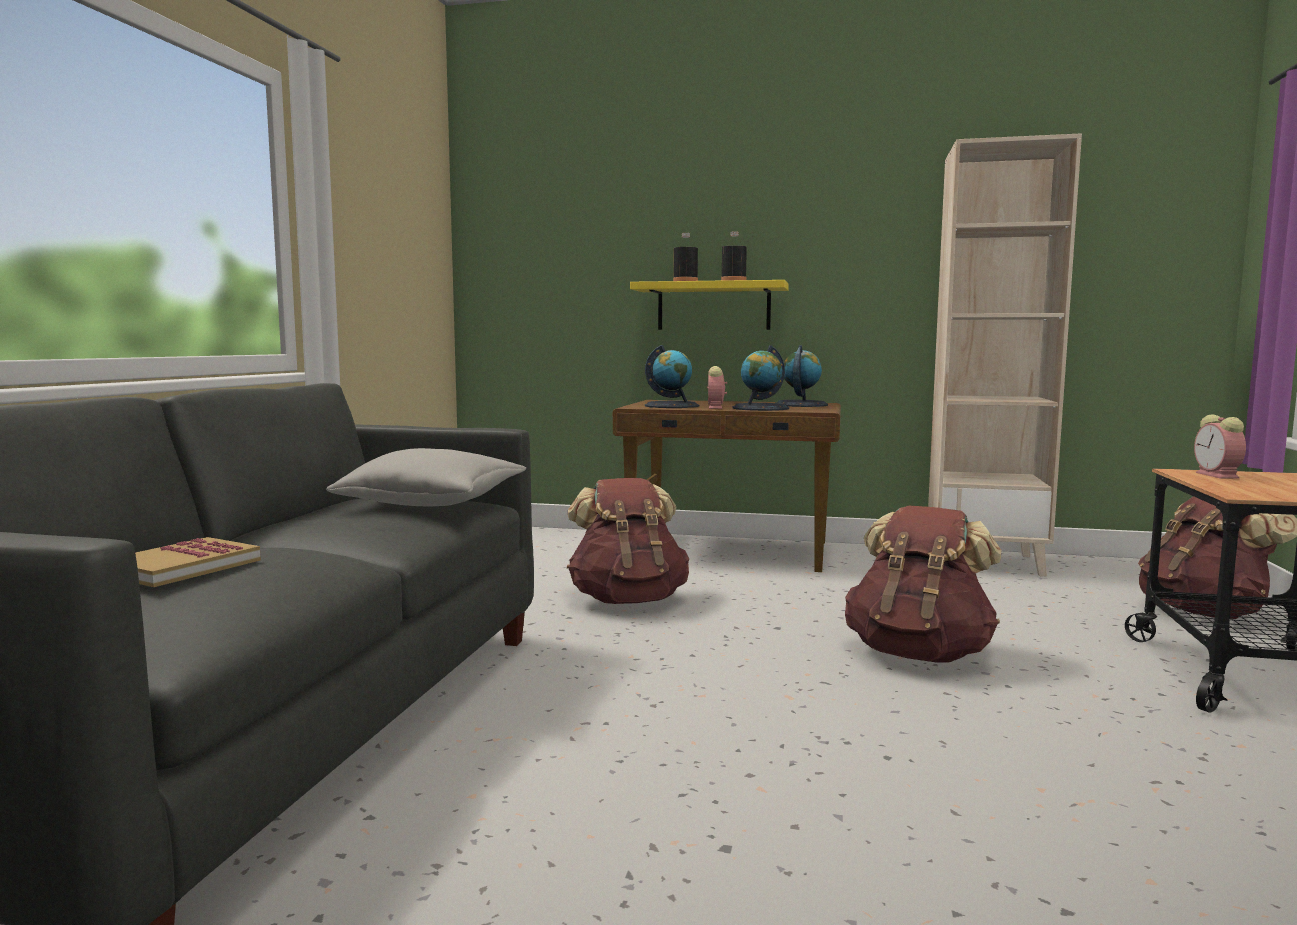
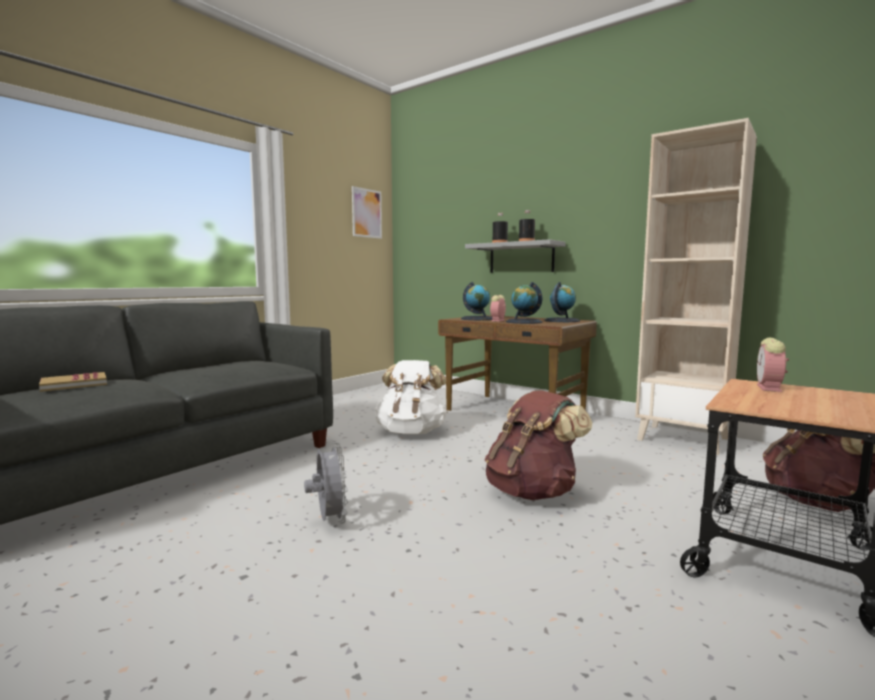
camera: 25 degrees right, 0 degrees up
grey pillow [326,448,526,506] -> none
brown backpack [567,478,689,604] -> white backpack [375,360,447,434]
yellow shelf [630,280,789,330] -> grey shelf [465,239,566,273]
none -> grey fan [304,442,348,524]
none -> picture [352,186,382,239]

